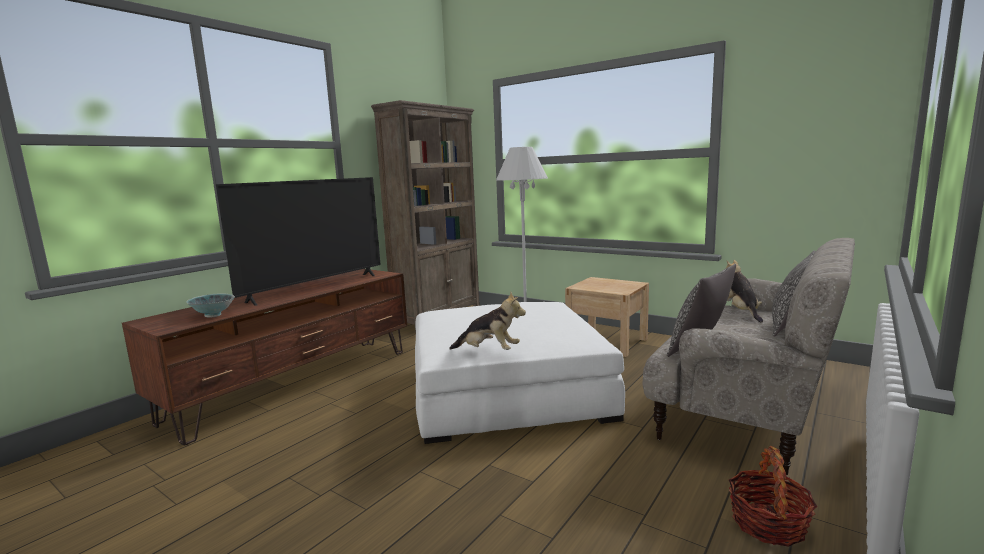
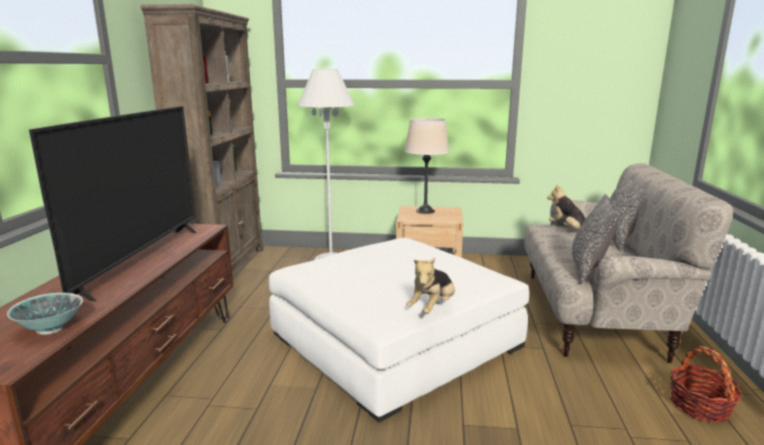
camera: 30 degrees left, 5 degrees up
plush toy [449,292,526,350] -> plush toy turned 135 degrees clockwise [406,258,455,314]
none -> beige table lamp [405,118,449,214]

